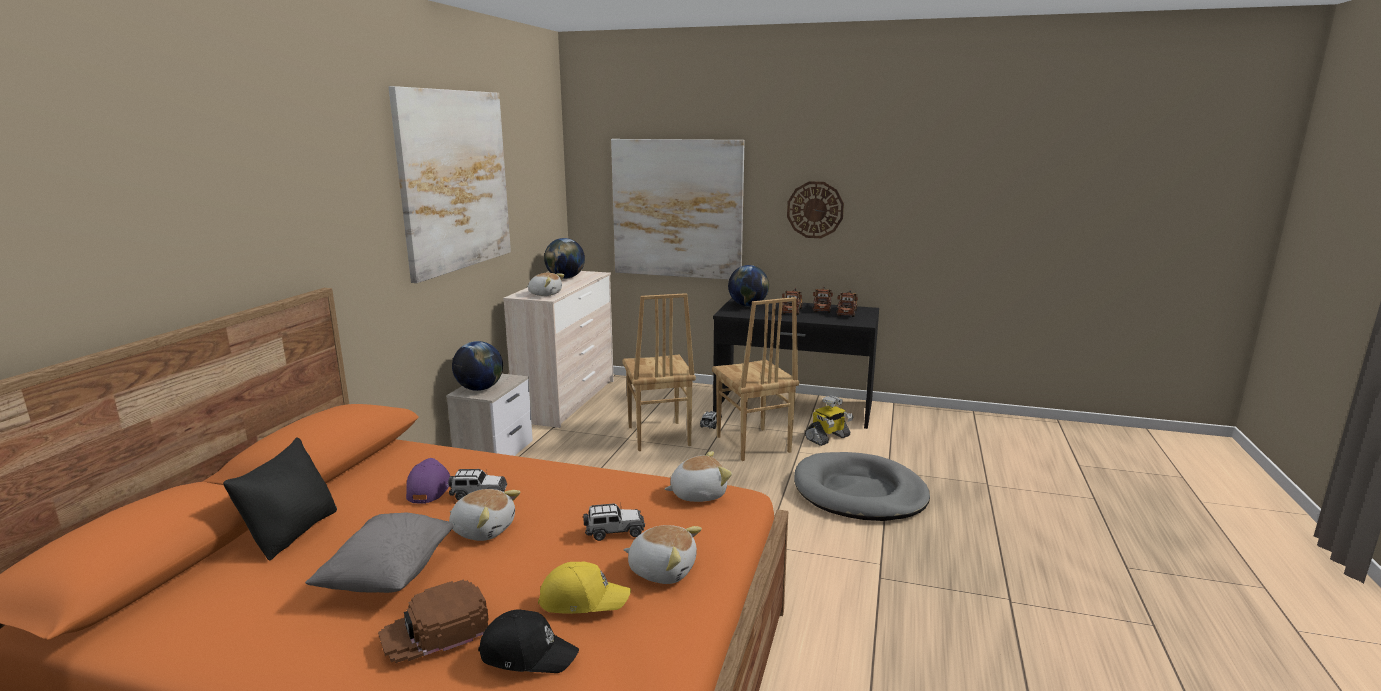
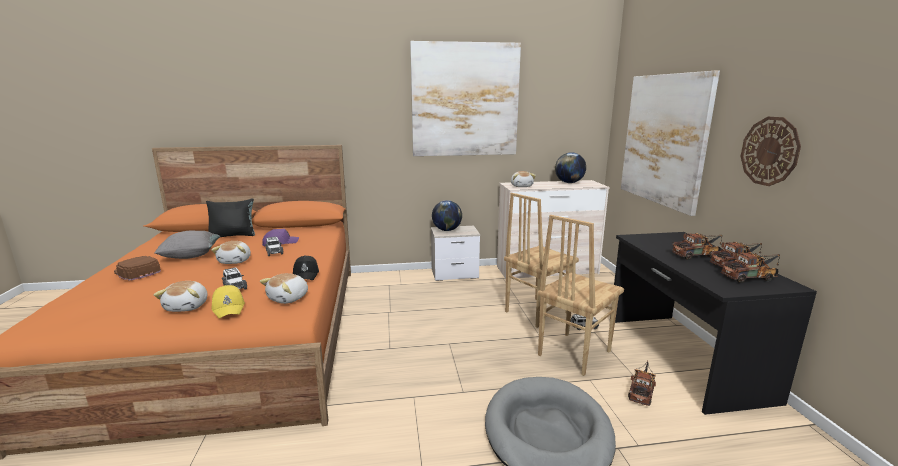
camera: 65 degrees right, 0 degrees up
black cap [478,609,579,673] -> black cap moved to [293,255,319,280]
yellow cap [538,561,631,614] -> yellow cap moved to [211,285,245,319]
plush toy [665,451,732,502] -> plush toy turned 75 degrees clockwise [260,273,308,304]
globe [728,265,769,306] -> none
toy robot [805,395,853,446] -> toy truck [628,360,656,406]

